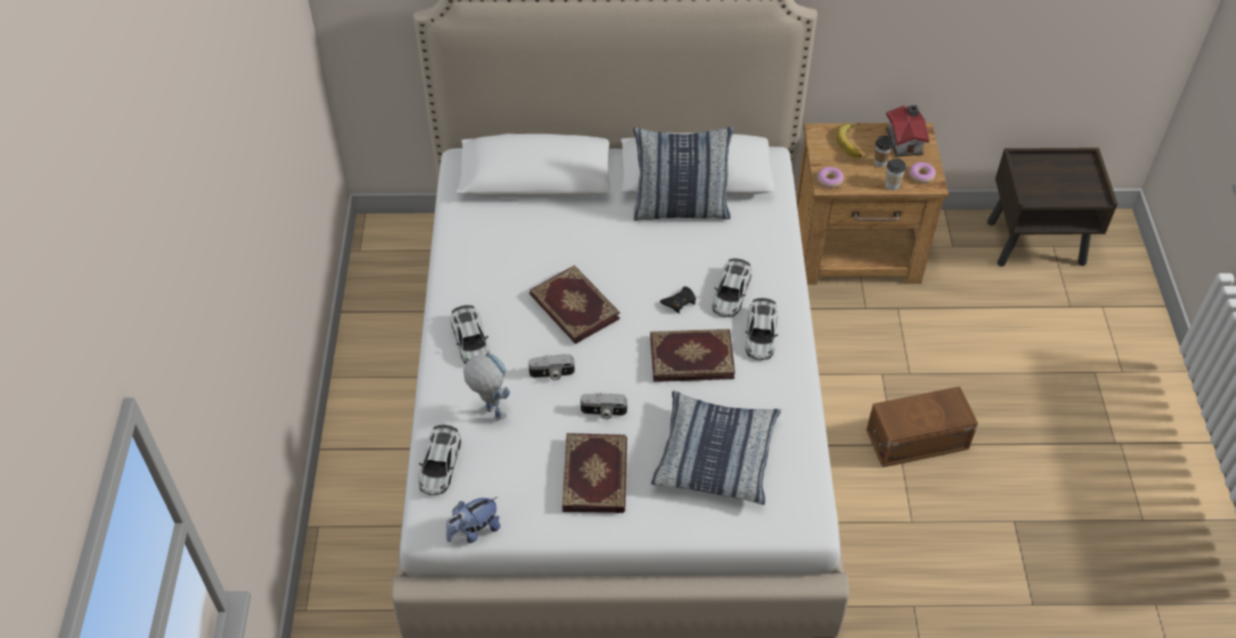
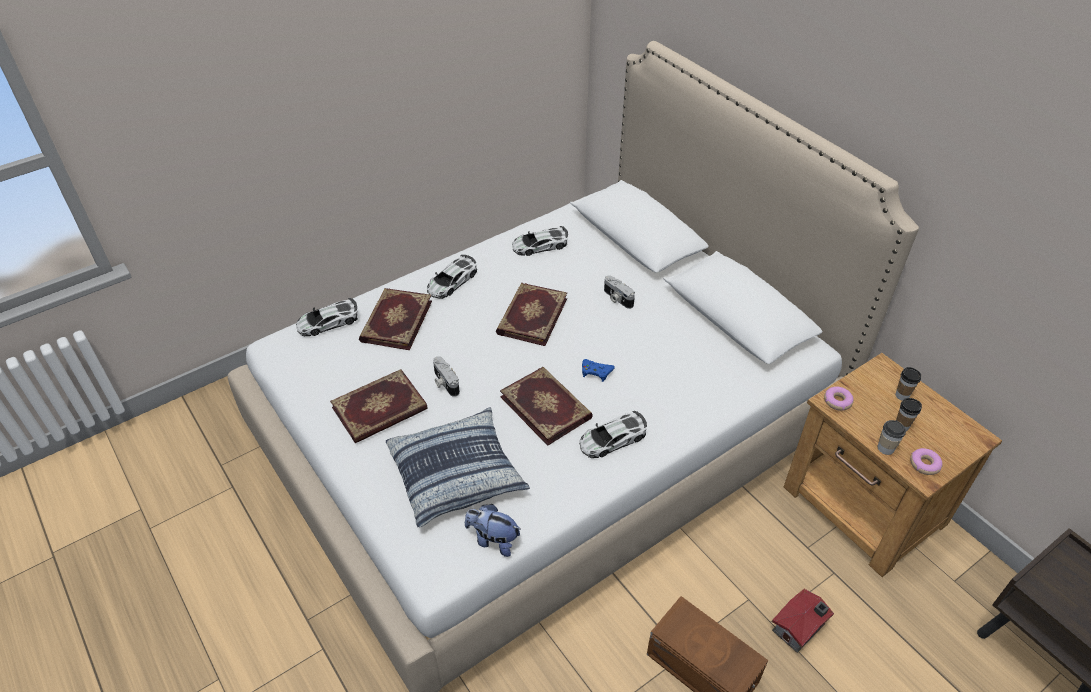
camera: 55 degrees right, 5 degrees down
plush toy [446,497,500,543] -> plush toy moved to [465,504,520,557]
toy robot [463,354,510,421] -> book [359,288,432,350]
camera [528,354,575,380] -> camera moved to [604,275,635,309]
pillow [633,127,734,221] -> none
black game controller [660,286,696,314] -> blue game controller [582,359,615,382]
toy car [712,259,752,317] -> toy car moved to [512,226,568,256]
banana [836,123,862,157] -> cup [896,367,921,400]
toy house [886,105,930,157] -> toy house moved to [772,589,834,653]

